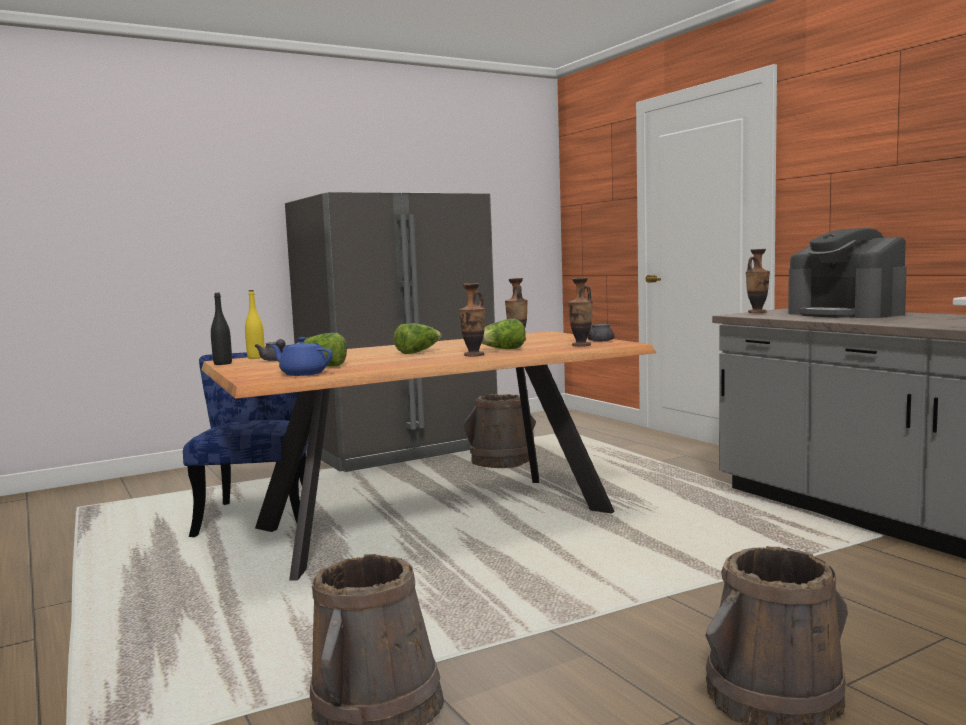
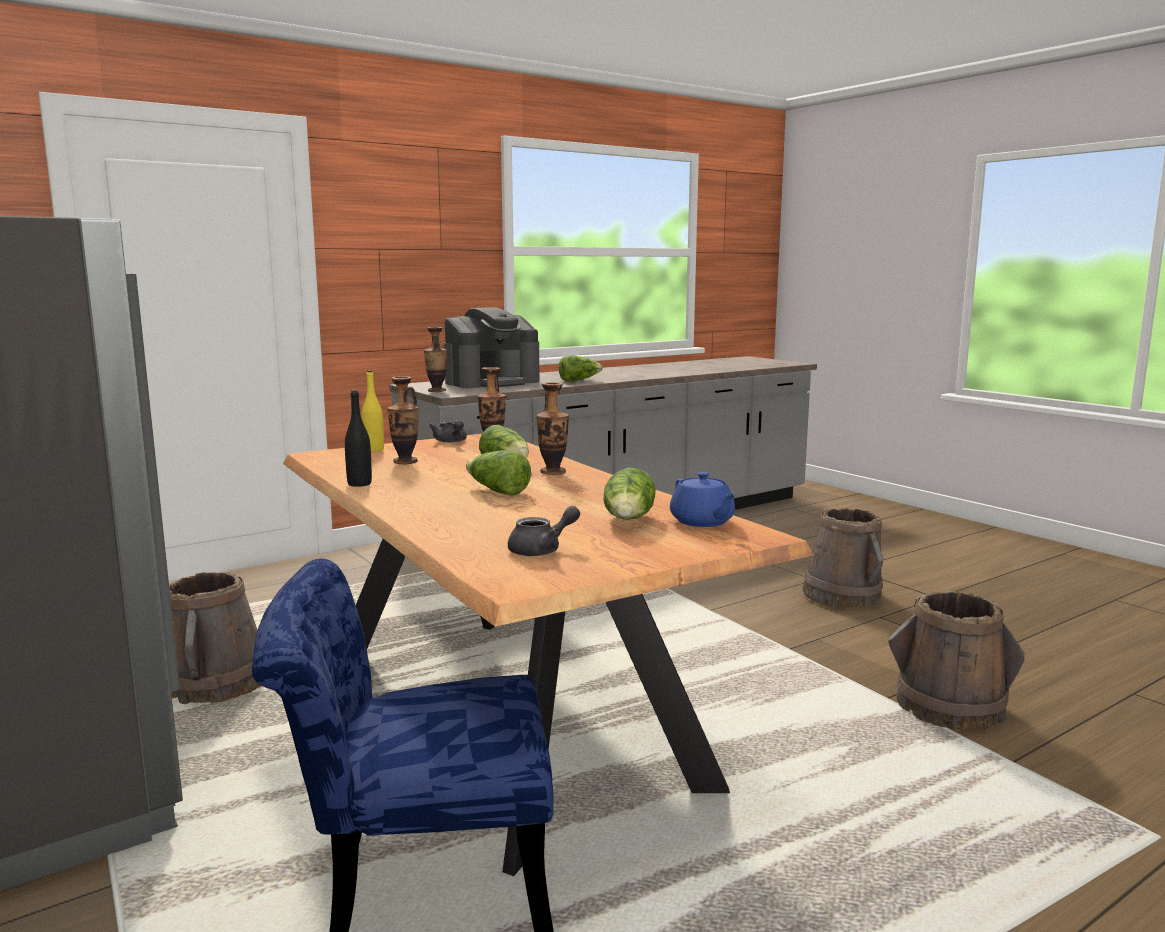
camera: 95 degrees left, 5 degrees up
black bottle [211,293,232,365] -> black bottle moved to [345,390,372,487]
yellow bottle [245,290,265,359] -> yellow bottle moved to [361,370,384,452]
blue teapot [270,337,333,376] -> blue teapot turned 45 degrees counterclockwise [670,472,736,527]
none -> lettuce [559,356,603,382]

